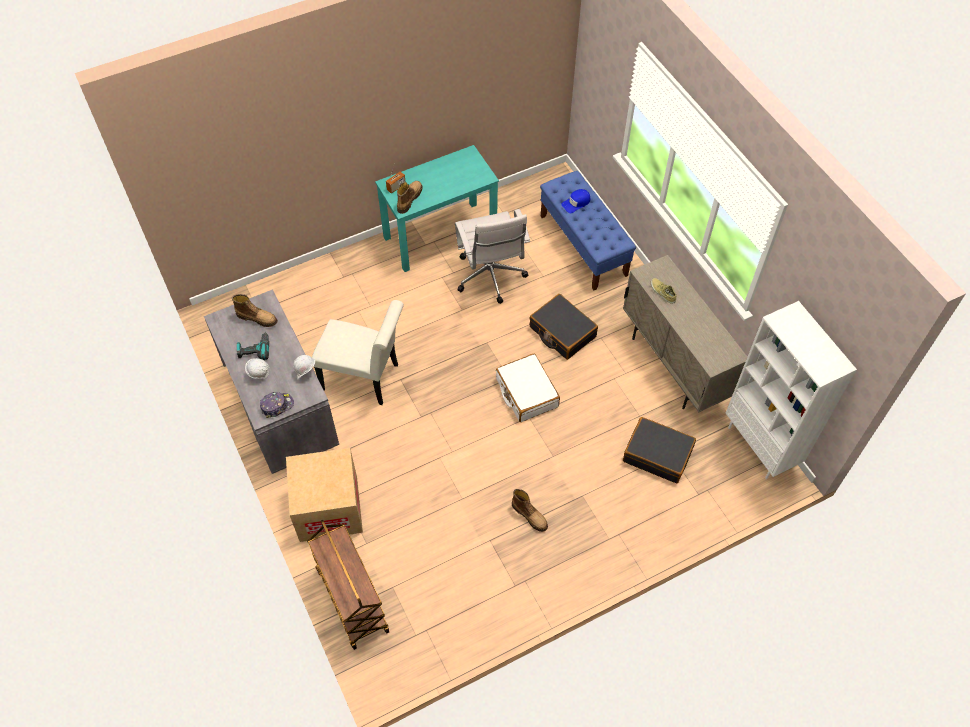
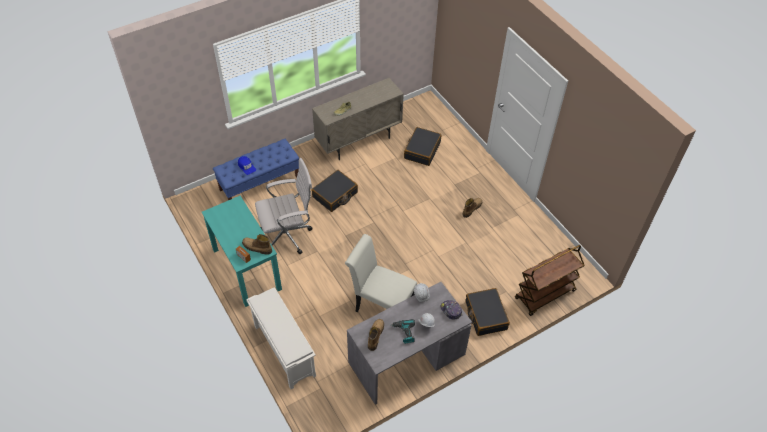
camera: 95 degrees left, 5 degrees down
cardboard box [286,448,363,542] -> black suitcase [466,288,510,336]
white chair [312,300,404,405] -> white chair turned 75 degrees counterclockwise [345,234,417,312]
white suitcase [496,353,560,422] -> none
white bookcase [726,301,857,479] -> none
none -> white shoe rack [246,287,316,389]

